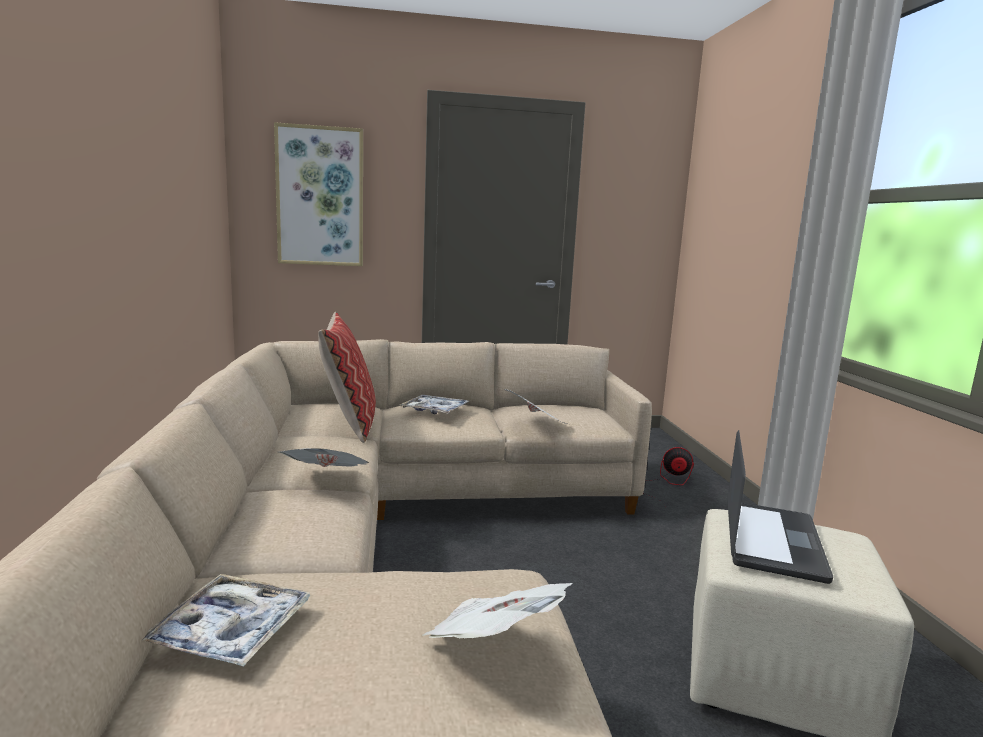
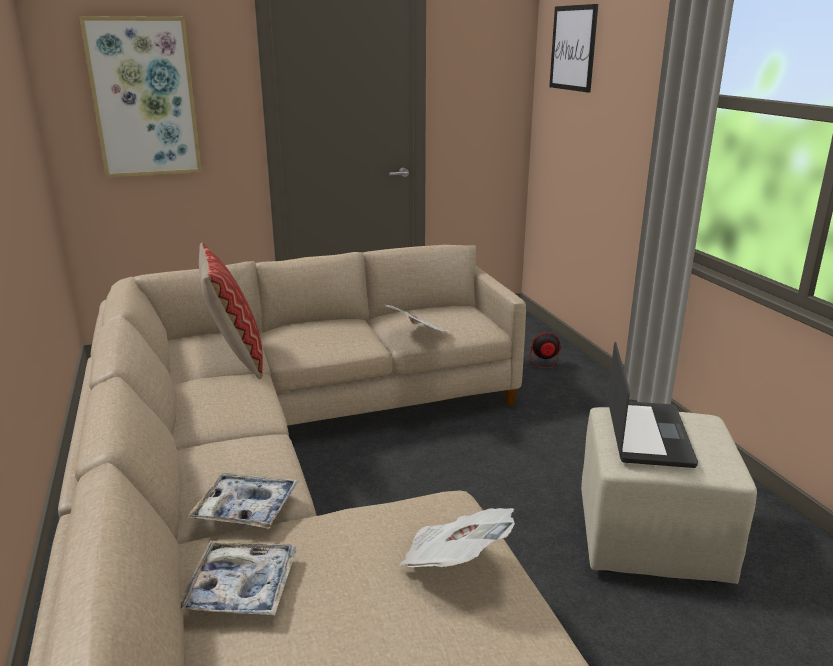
camera: 10 degrees left, 10 degrees up
newspaper [279,448,369,467] -> none
tray [400,395,469,414] -> tray moved to [187,473,299,529]
none -> picture [549,4,598,93]

